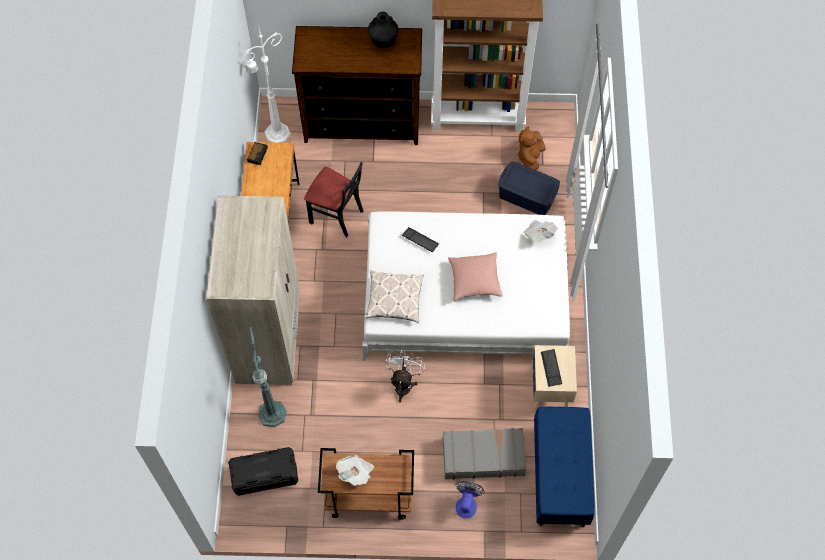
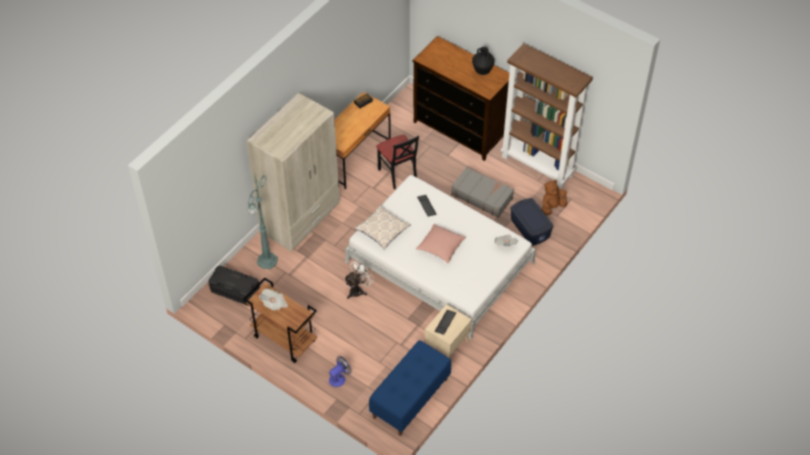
camera: 35 degrees right, 10 degrees down
white floor lamp [243,28,291,143] -> none
grey suitcase [442,428,527,479] -> grey suitcase moved to [451,167,514,218]

